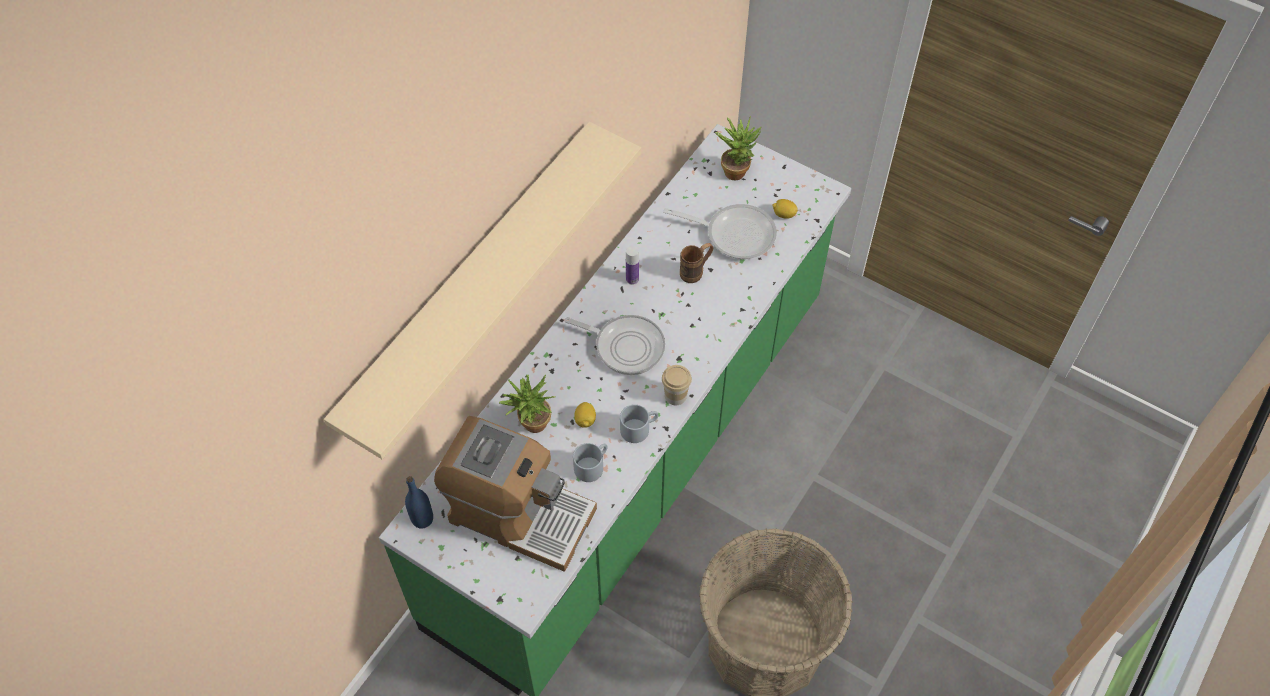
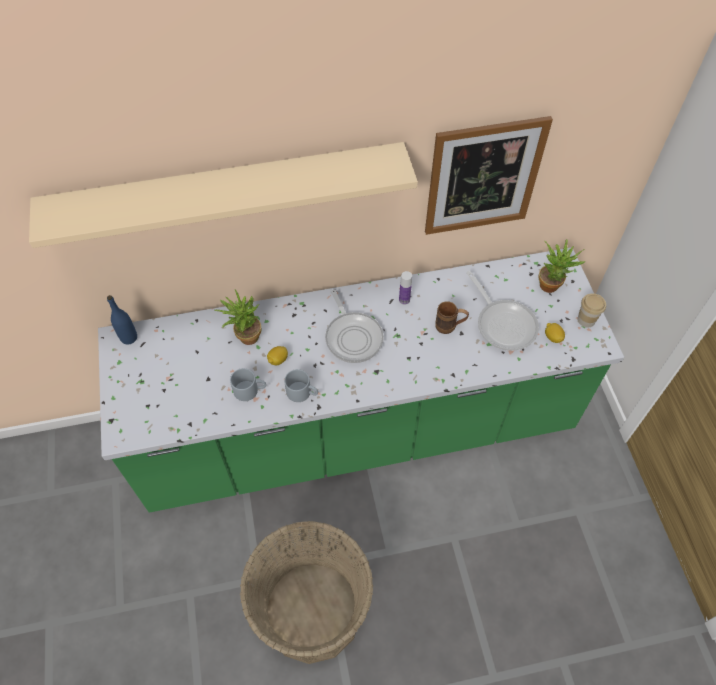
camera: 45 degrees right, 0 degrees up
coffee machine [434,416,597,572] -> none
cup [662,365,692,405] -> cup moved to [577,293,606,328]
none -> picture [425,116,553,235]

